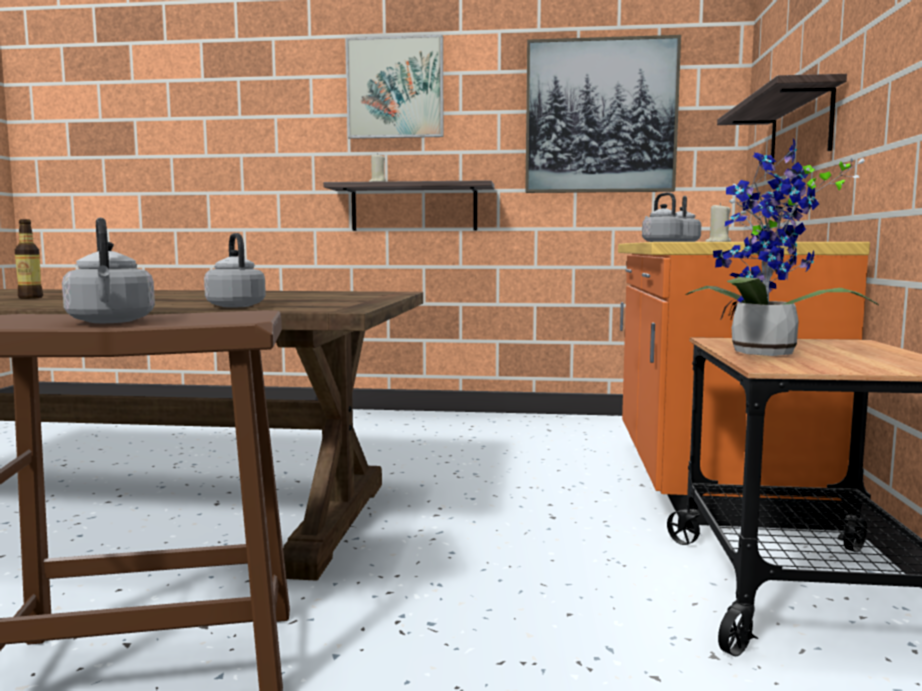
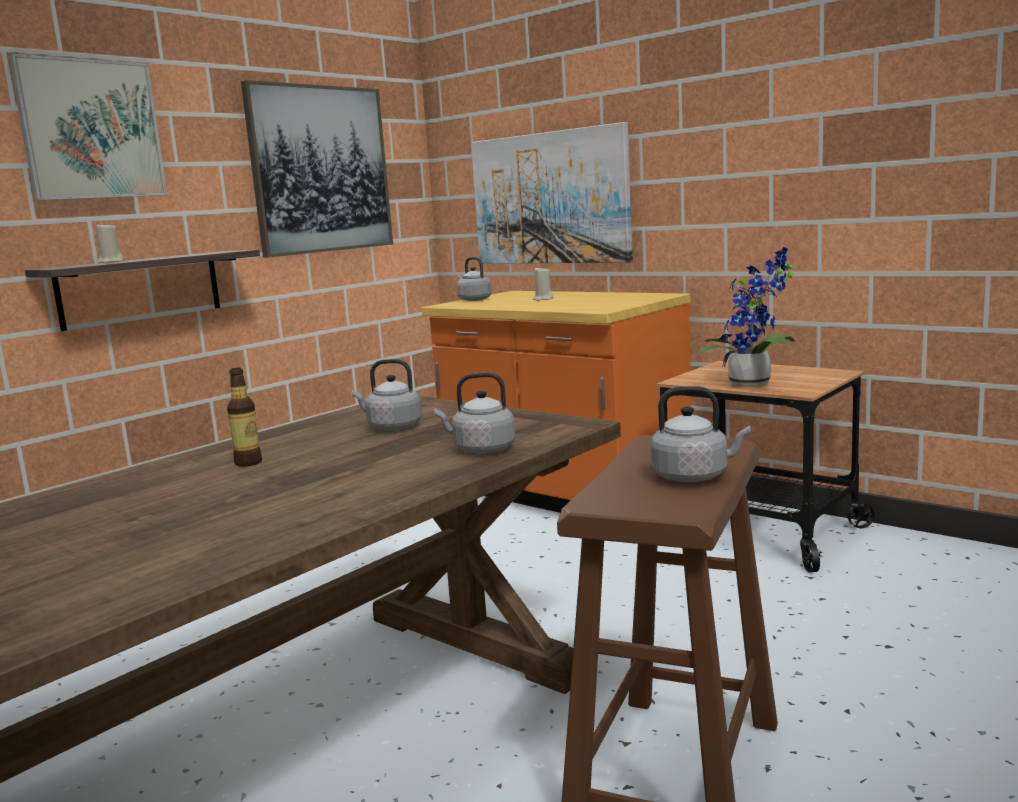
camera: 55 degrees left, 5 degrees up
bottle [15,219,43,298] -> bottle moved to [227,368,262,466]
grey kettle [642,192,683,242] -> grey kettle moved to [352,359,422,431]
shelf [717,74,847,170] -> picture [471,122,633,264]

